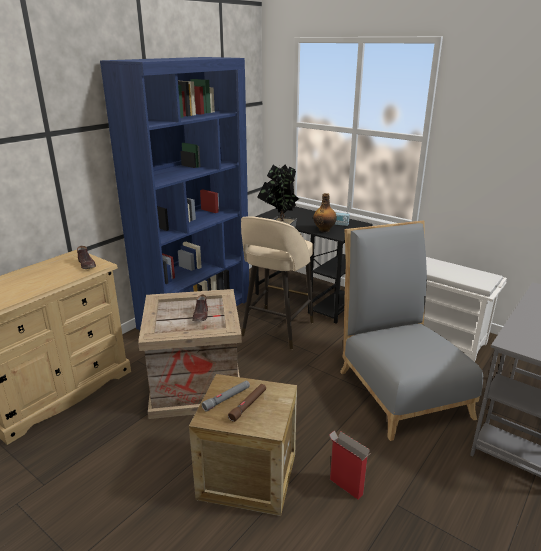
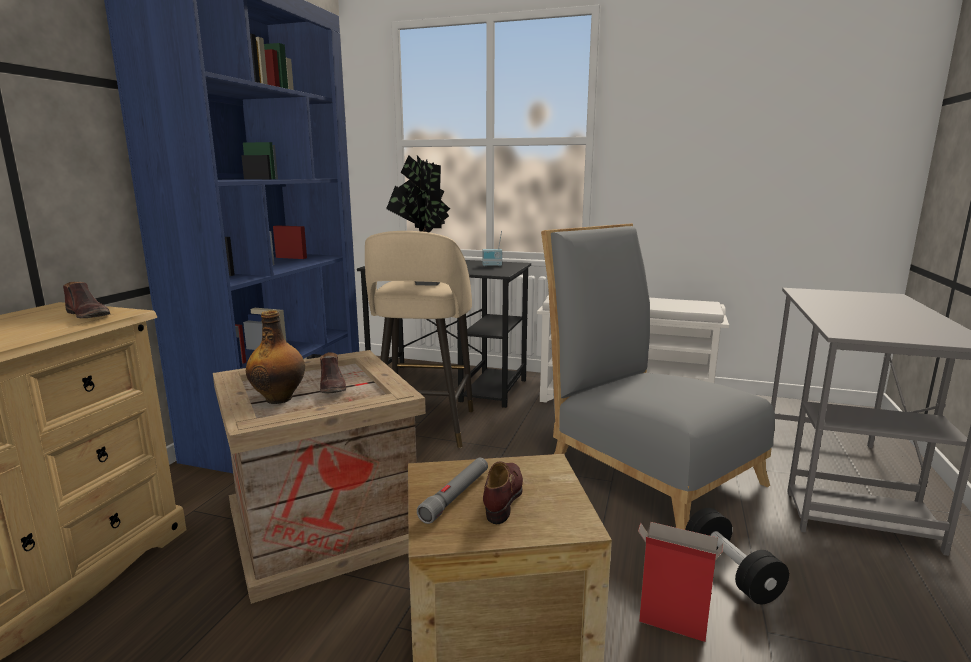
camera: 20 degrees left, 10 degrees down
brown flashlight [228,384,266,422] -> brown shoe [483,462,523,524]
bottle [313,193,337,232] -> bottle moved to [246,310,305,404]
none -> black dumbbell [685,508,789,604]

